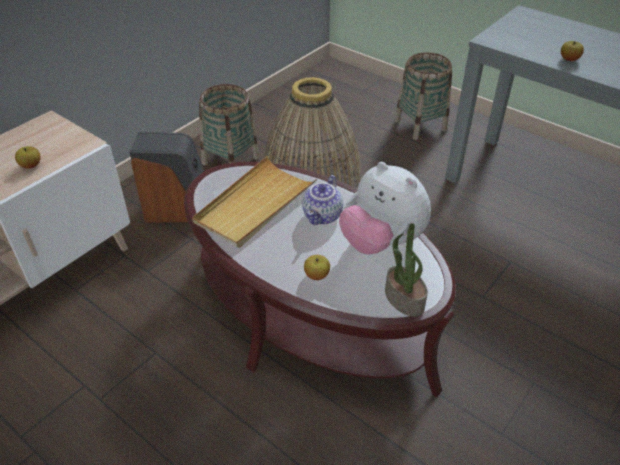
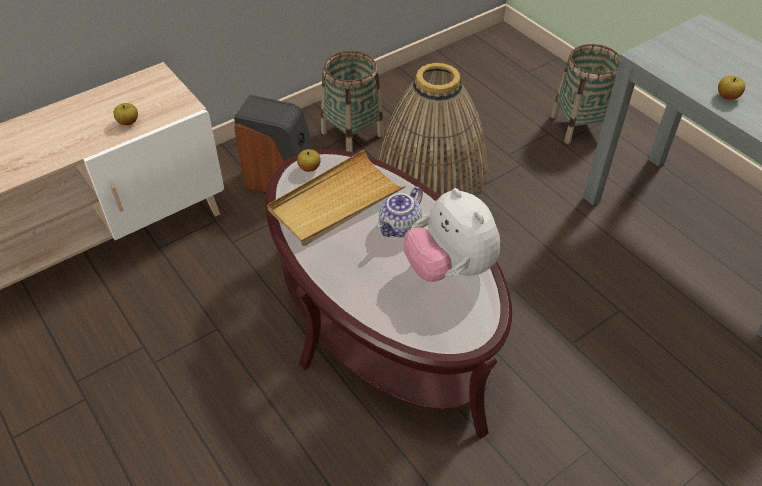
camera: 15 degrees right, 5 degrees up
apple [304,255,330,280] -> apple moved to [297,149,321,172]
potted plant [385,223,428,317] -> none

